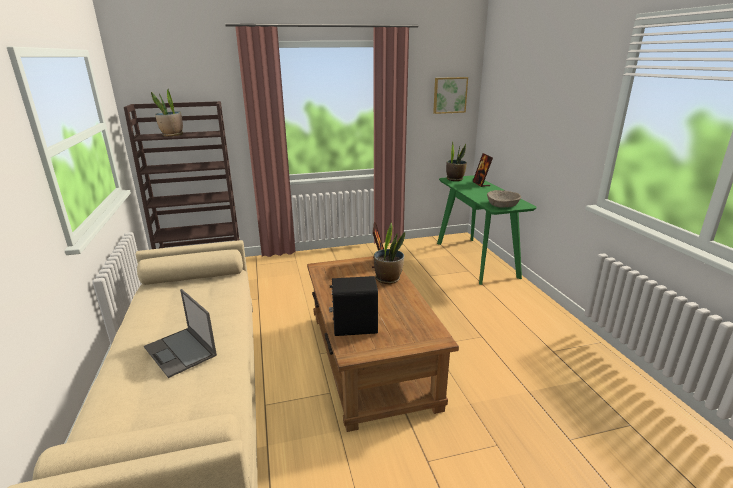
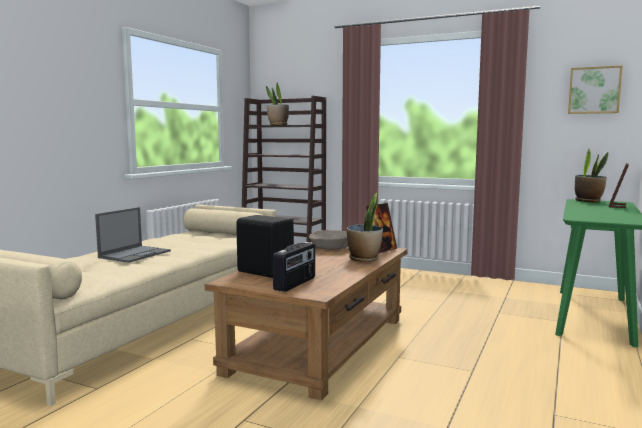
camera: 40 degrees right, 15 degrees down
laptop [144,289,217,378] -> laptop turned 150 degrees counterclockwise [95,207,171,263]
beige bowl [487,190,521,208] -> beige bowl moved to [309,230,348,250]
none -> radio [273,242,315,292]

